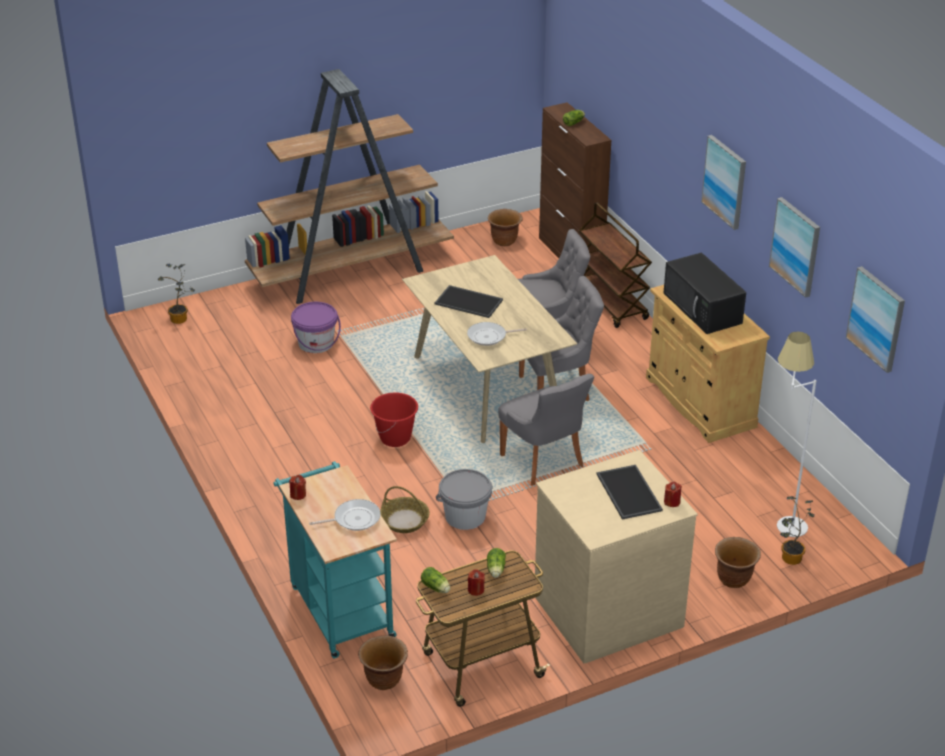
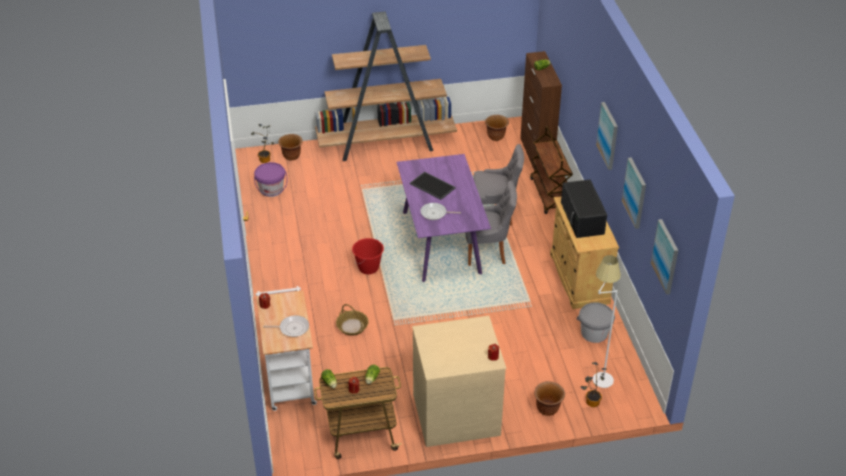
camera: 15 degrees right, 5 degrees up
turquoise cart [274,461,397,658] -> white cart [256,286,317,411]
purple bucket [291,302,341,353] -> purple bucket moved to [254,162,288,197]
brown planter [358,635,408,690] -> brown planter moved to [278,134,303,161]
beige dining table [402,255,577,443] -> purple dining table [396,154,491,282]
grey bucket [436,469,492,530] -> grey bucket moved to [577,302,615,343]
grey chair [498,374,594,486] -> none
tray [597,465,663,520] -> none

